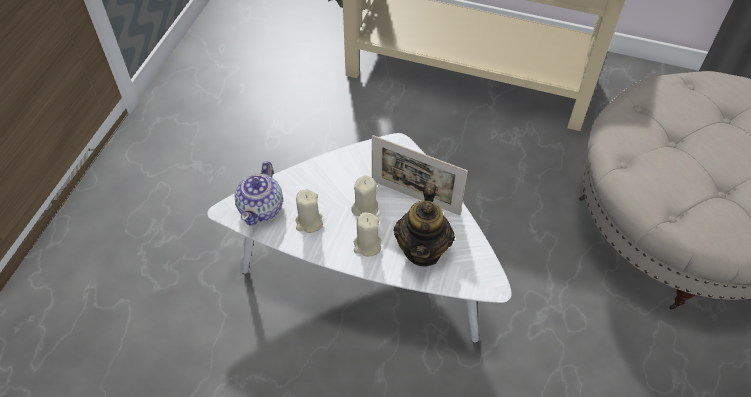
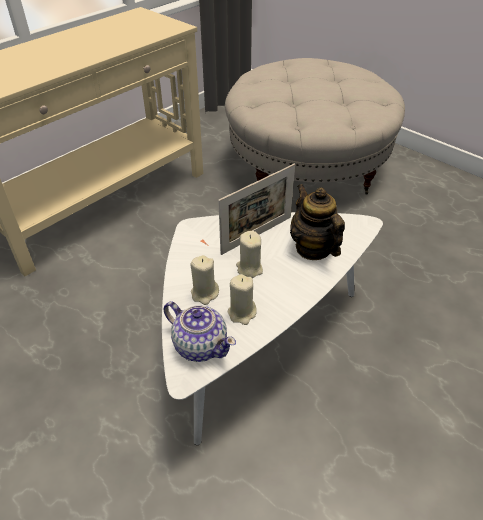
camera: 65 degrees left, 10 degrees down
beige candle [354,213,381,256] -> beige candle moved to [191,255,219,305]
teapot [394,183,455,266] -> teapot turned 150 degrees counterclockwise [290,184,345,260]

